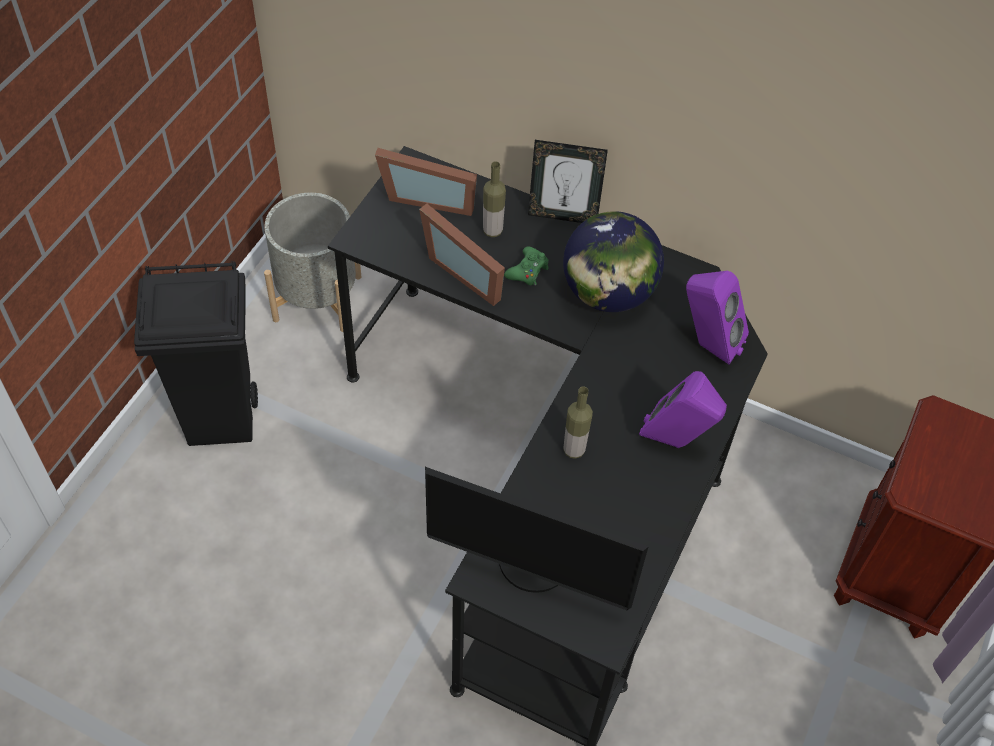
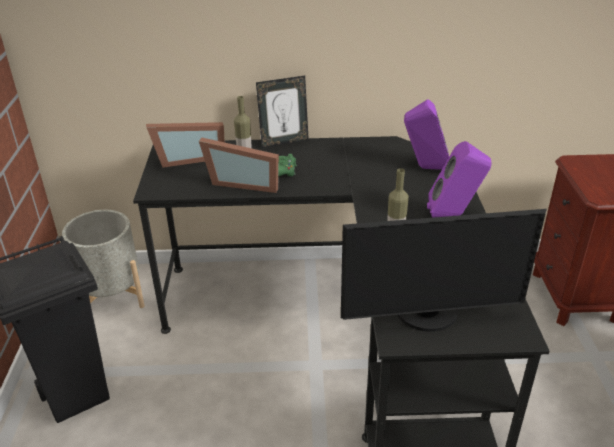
camera: 25 degrees left, 20 degrees down
globe [563,211,664,312] -> none

